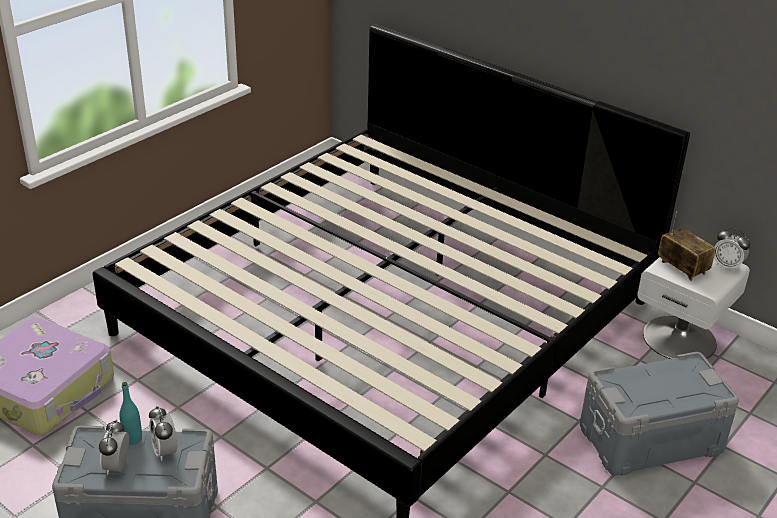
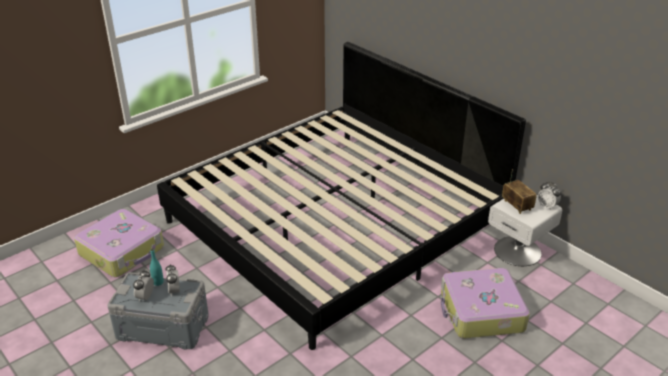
camera: 10 degrees right, 0 degrees up
grey storage box [580,352,739,476] -> suitcase [441,268,530,339]

